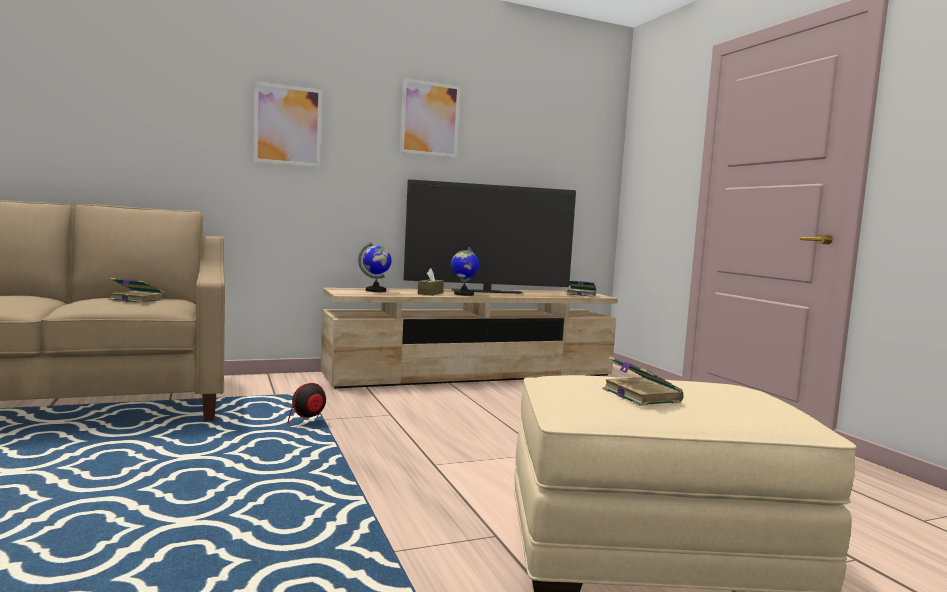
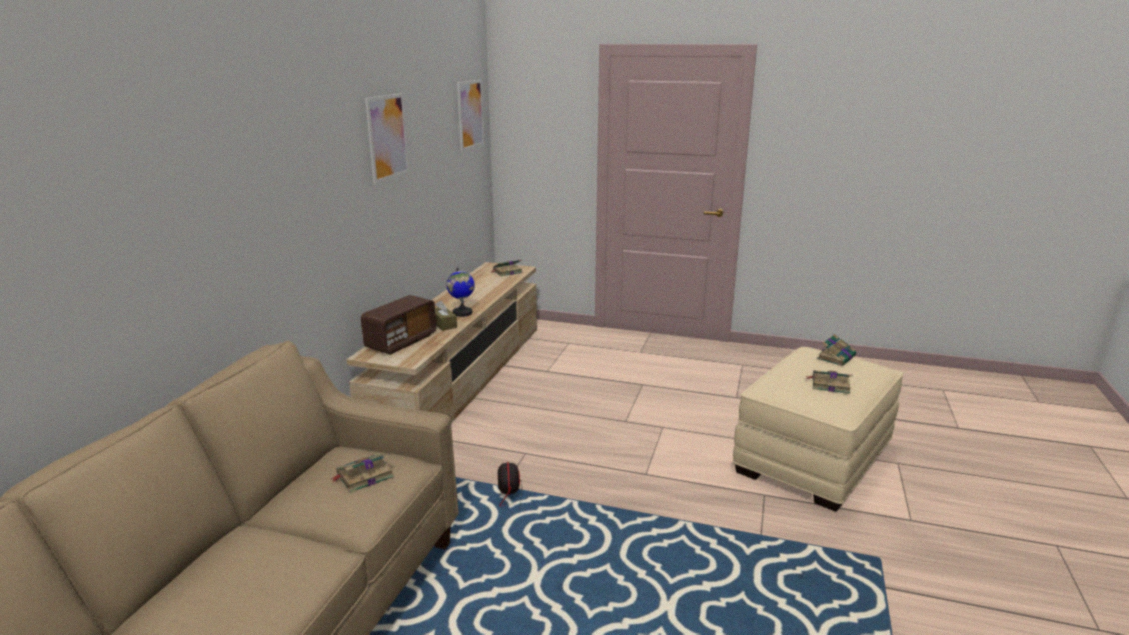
camera: 50 degrees left, 15 degrees up
picture [254,81,322,167] -> picture moved to [457,80,484,151]
globe [358,242,392,292] -> radio [361,295,436,355]
television [404,179,576,294] -> none
none -> book [817,334,856,366]

